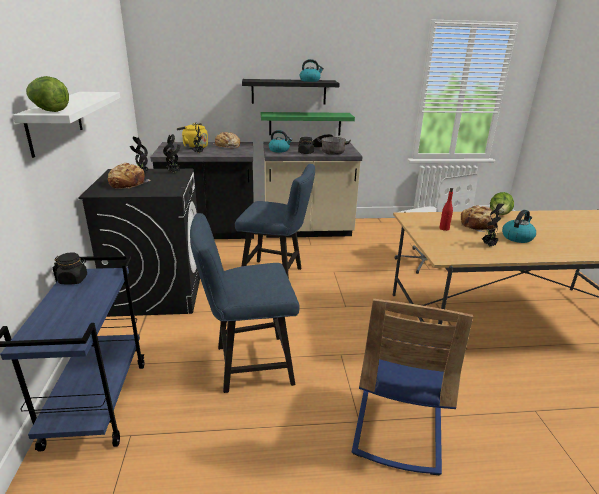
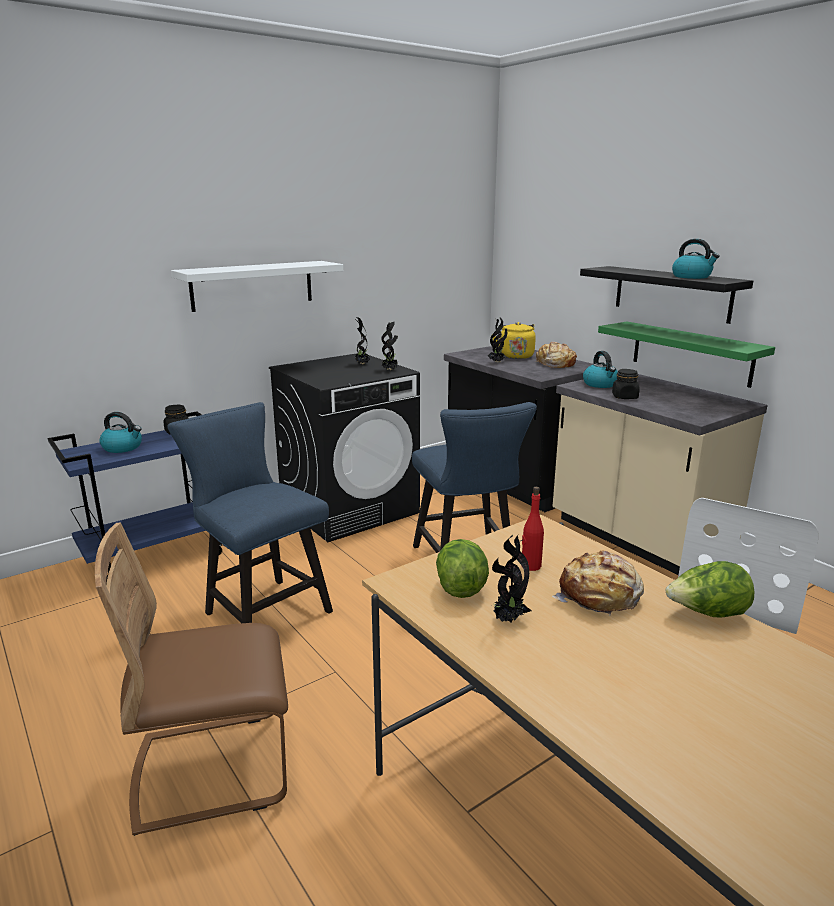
camera: 60 degrees right, 5 degrees down
lettuce [26,76,69,112] -> lettuce moved to [436,539,489,598]
bread [108,163,151,189] -> none
cooking pot [312,134,351,155] -> none
blue chair [352,299,473,475] -> brown chair [95,522,288,836]
kettle [502,210,536,243] -> kettle moved to [100,412,142,453]

